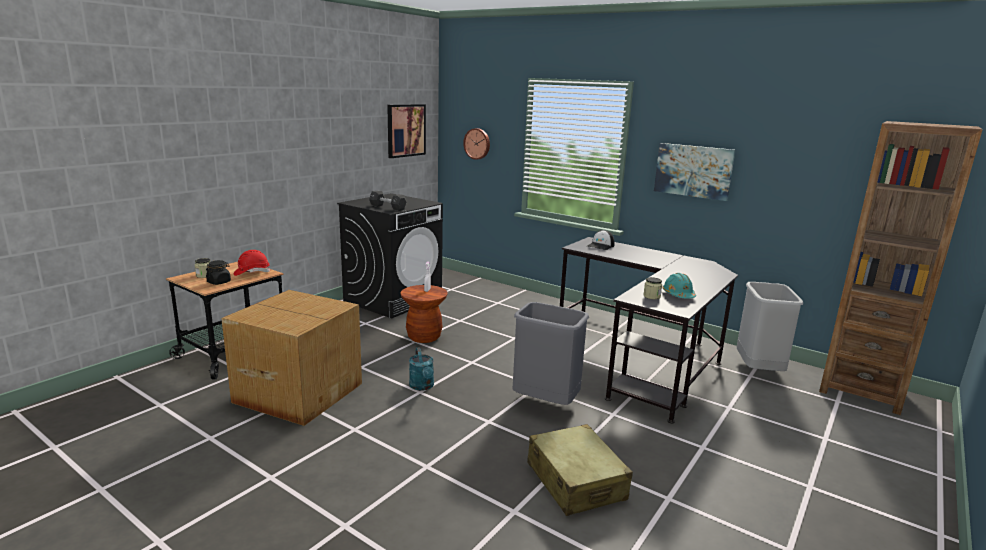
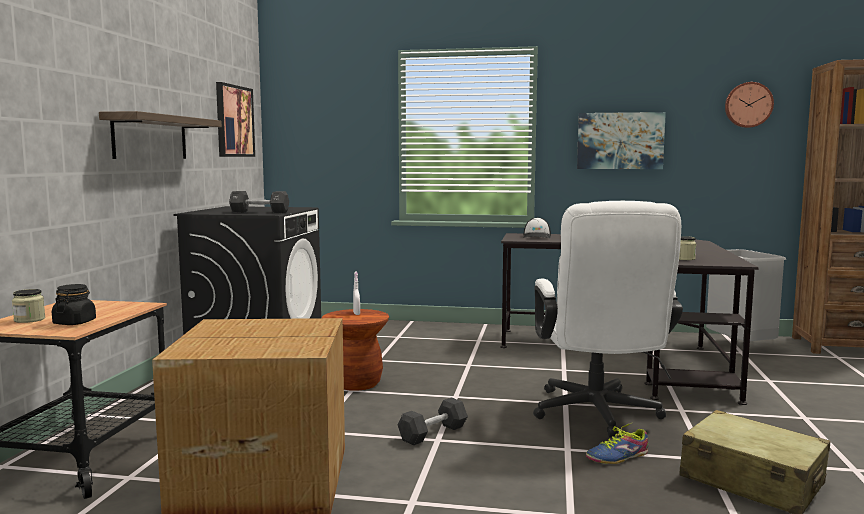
camera: 25 degrees left, 10 degrees down
red hard hat [233,250,270,276] -> none
turquoise watering can [409,347,434,391] -> black dumbbell [398,397,468,445]
wall clock [463,128,490,160] -> wall clock moved to [725,82,774,128]
grey trash can [512,302,589,405] -> white office chair [533,201,683,437]
turquoise hard hat [662,273,696,299] -> none
none -> shelf [99,111,222,159]
none -> shoe [586,423,648,464]

